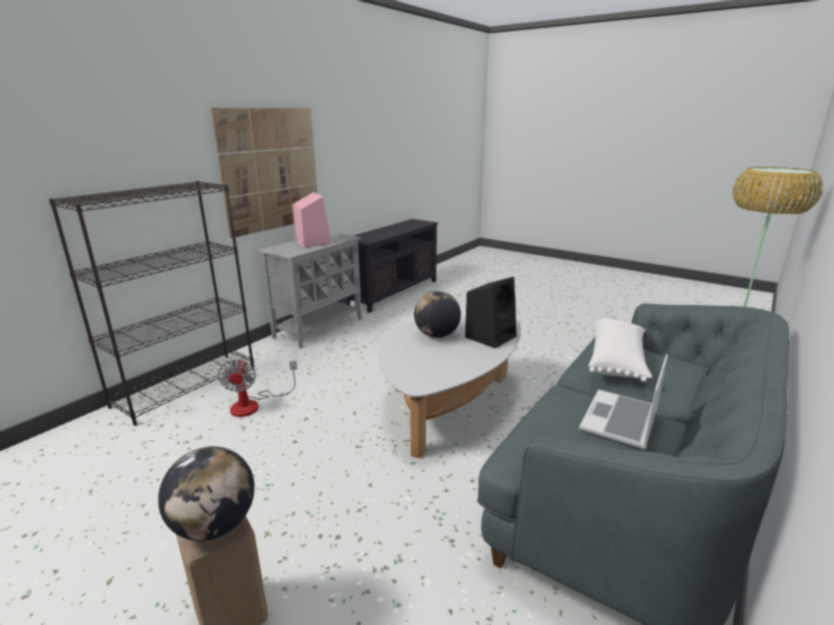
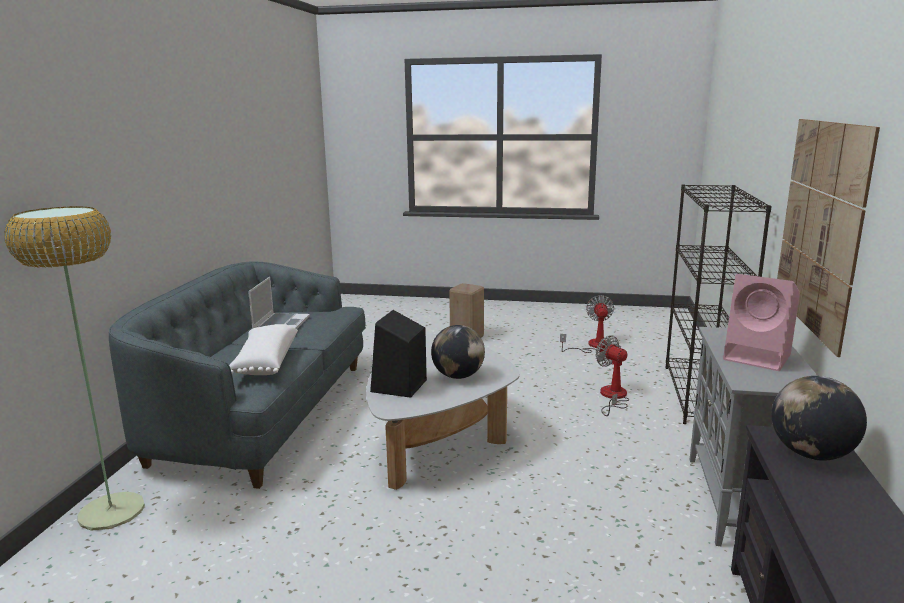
camera: 155 degrees right, 5 degrees down
globe [158,446,255,541] -> globe moved to [771,376,867,461]
none -> fan [560,295,614,353]

